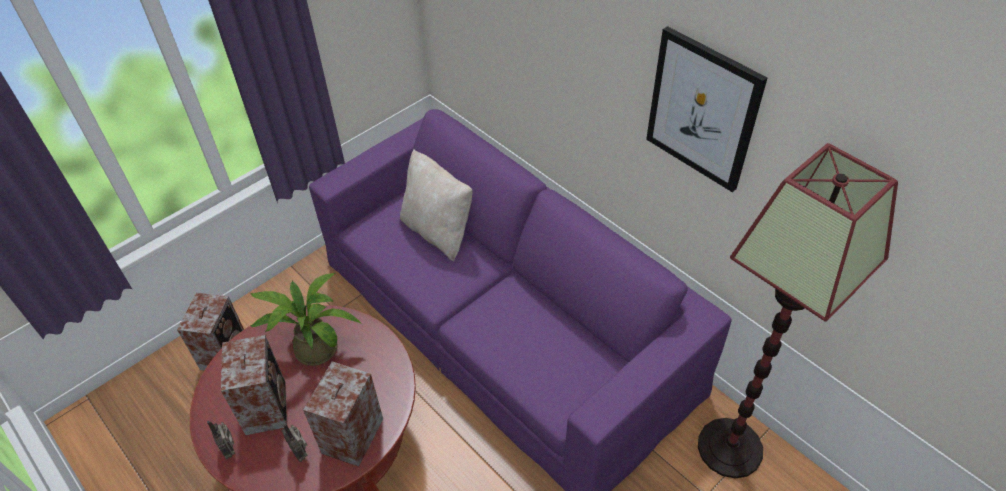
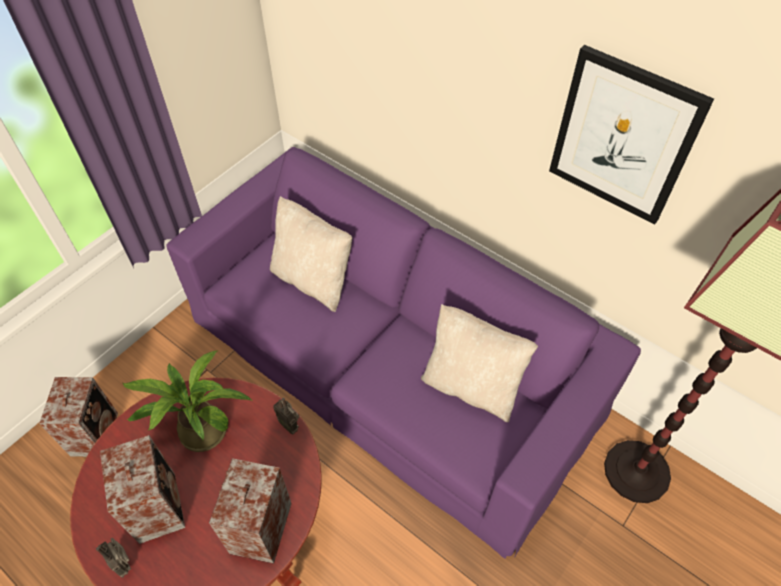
camera: 10 degrees left, 5 degrees up
radio [281,423,307,462] -> radio moved to [273,398,299,434]
none -> beige pillow [421,304,538,422]

